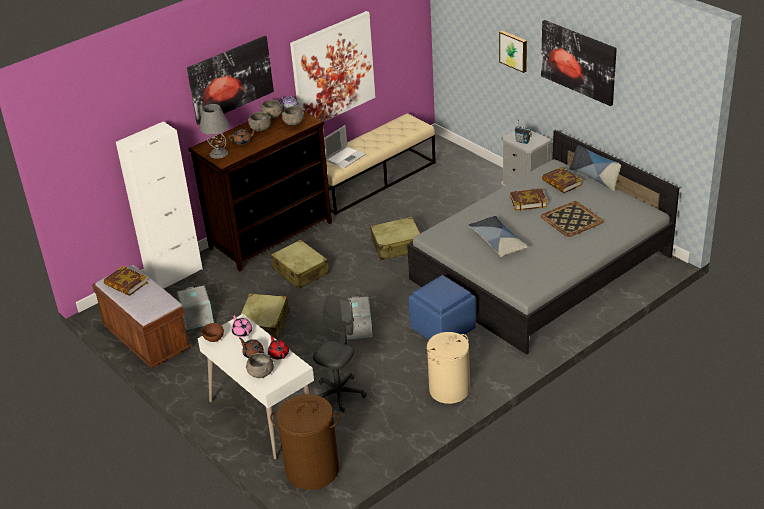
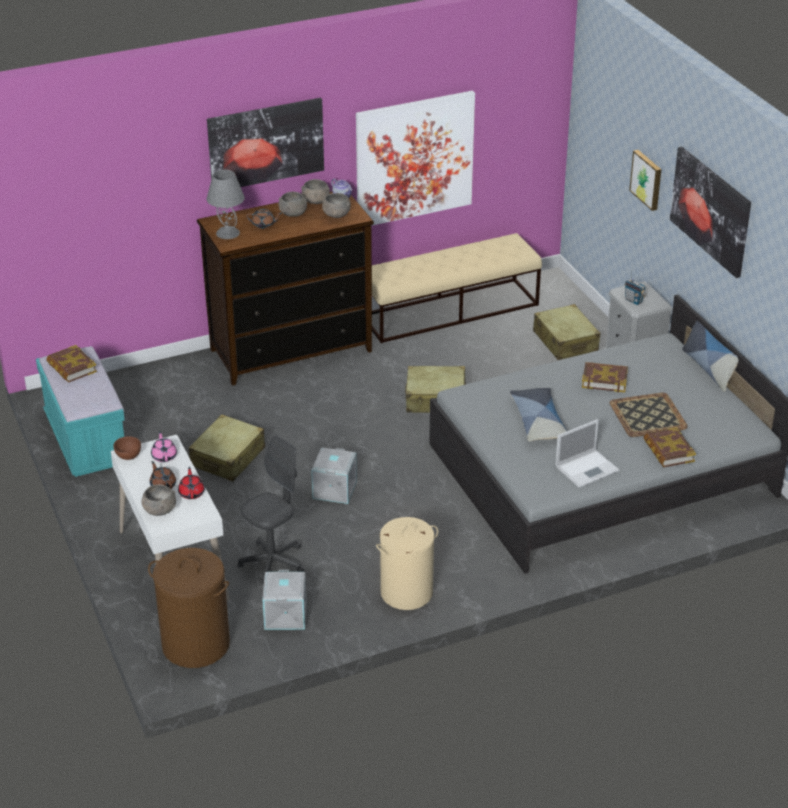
camera: 15 degrees right, 0 degrees up
brown bench [92,265,191,368] -> turquoise bench [36,346,125,477]
white cabinet [116,121,203,289] -> none
grey storage box [177,285,214,330] -> grey storage box moved to [262,570,307,630]
beige suitcase [271,239,329,289] -> beige suitcase moved to [533,304,600,360]
laptop [324,125,366,169] -> laptop moved to [555,419,619,488]
blue ottoman [409,275,476,340] -> none
book [542,167,582,193] -> book moved to [643,427,696,467]

